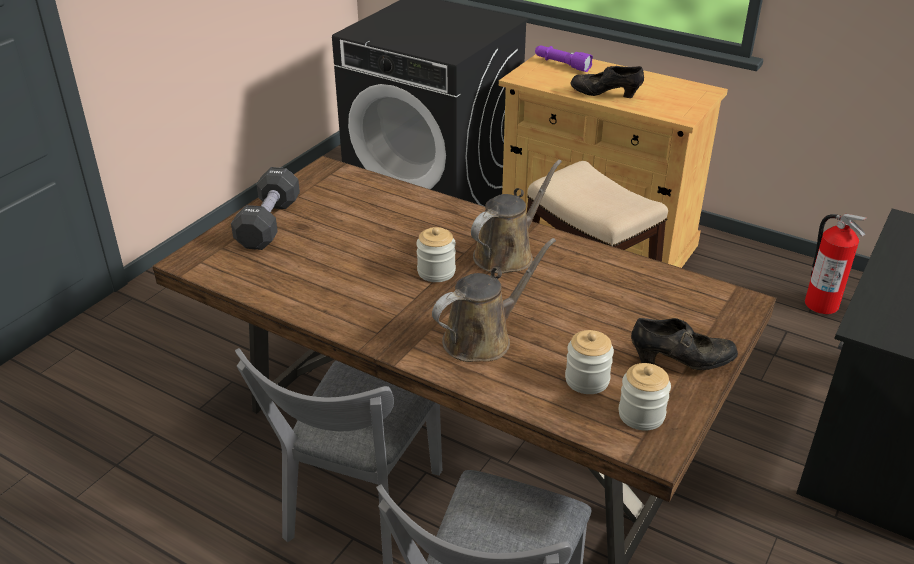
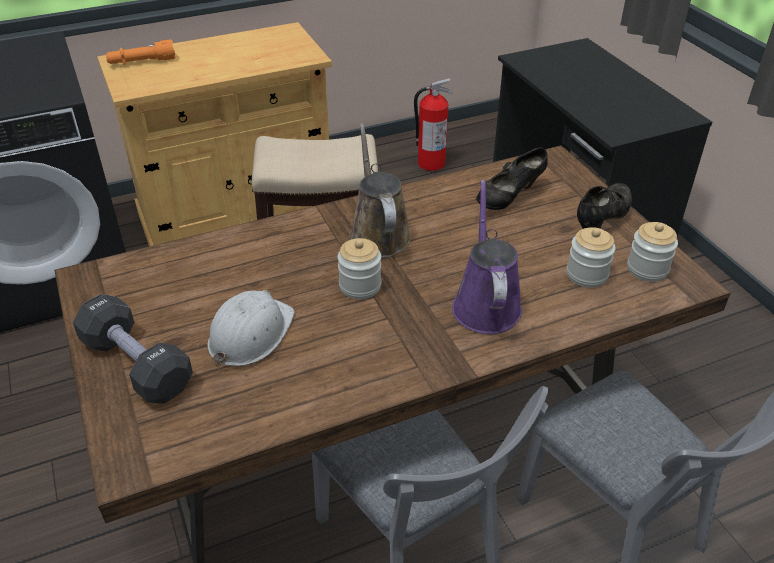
camera: 55 degrees left, 5 degrees up
brown watering can [432,238,556,362] -> purple watering can [452,180,522,334]
purple flashlight [535,45,593,72] -> orange flashlight [106,39,176,65]
black shoe [571,66,644,98] -> black shoe moved to [476,148,548,210]
none -> white hard hat [207,290,295,366]

